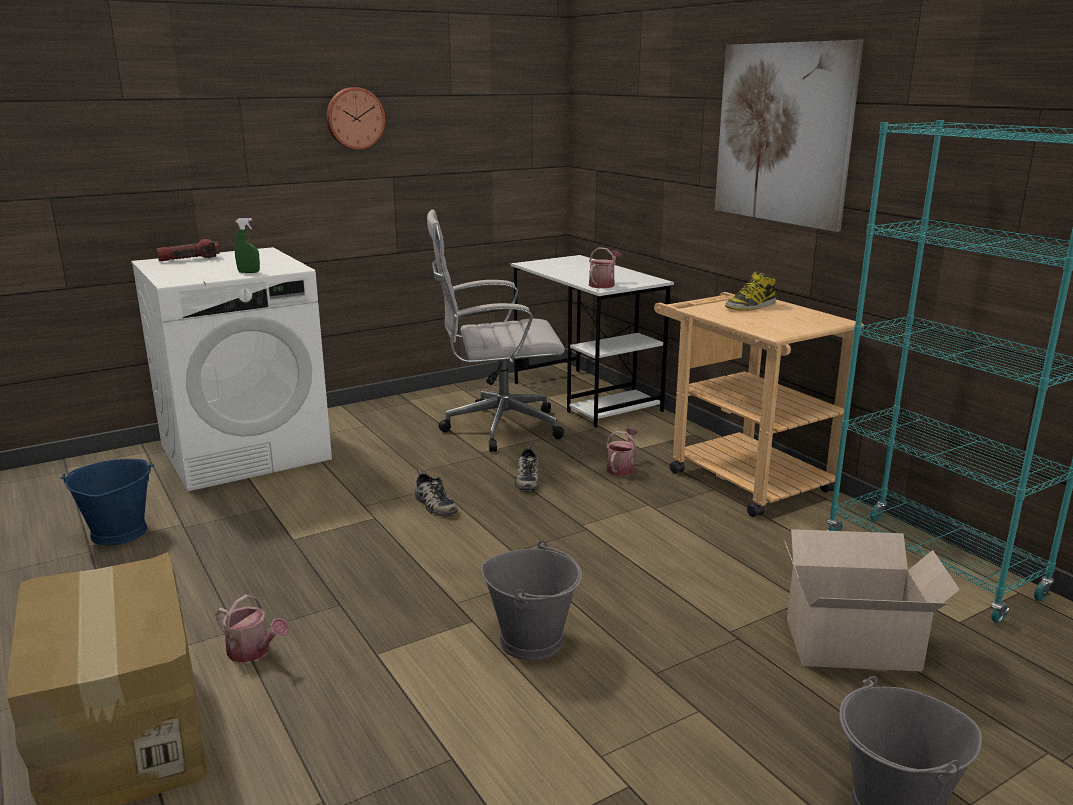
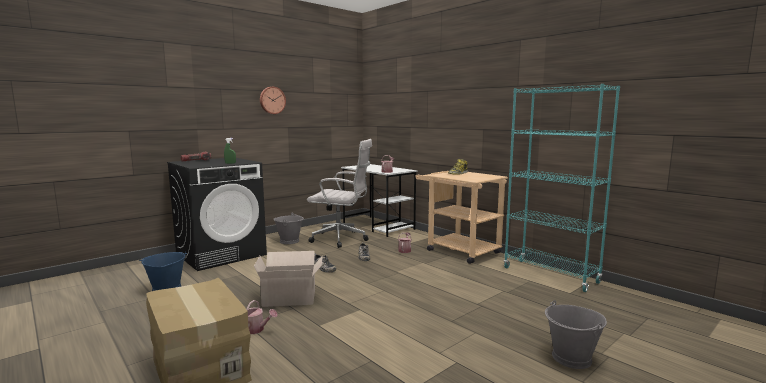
camera: 10 degrees left, 10 degrees down
white washing machine [131,247,332,491] -> black washing machine [167,158,267,271]
white office chair [427,209,565,452] -> white office chair turned 150 degrees counterclockwise [307,139,372,248]
grey bucket [481,540,582,661] -> grey bucket moved to [274,213,304,244]
picture [715,40,863,232] -> none
cardboard box [784,529,960,671] -> cardboard box moved to [254,251,323,307]

